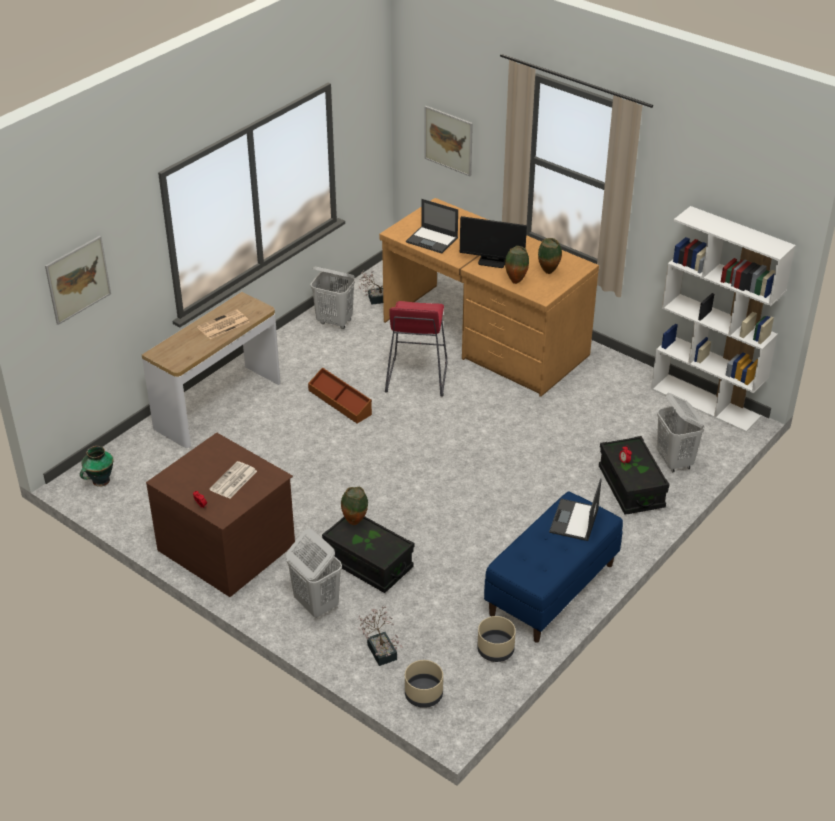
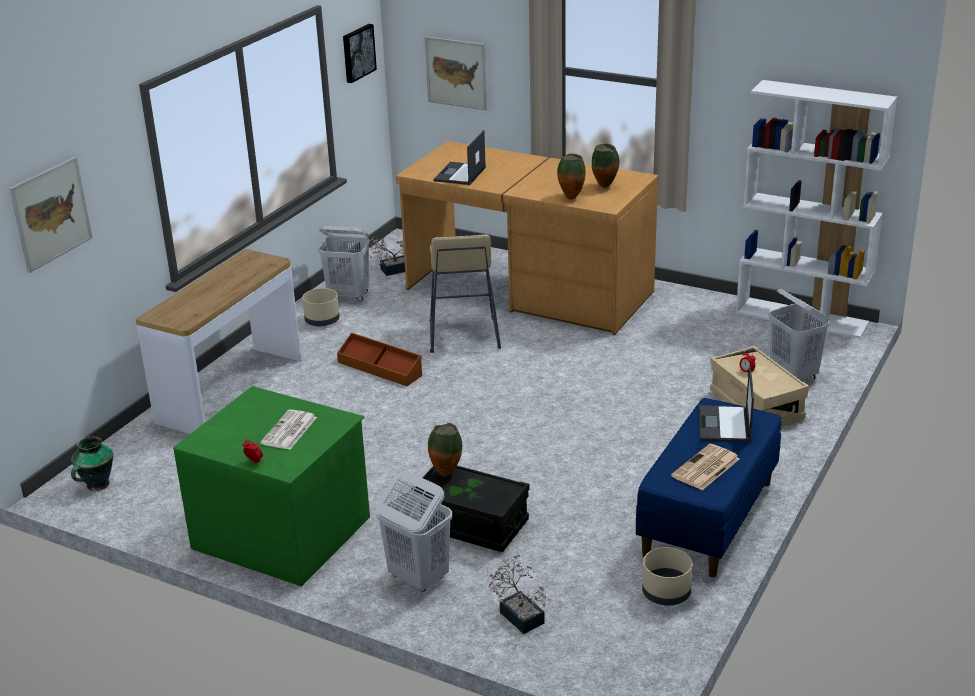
camera: 10 degrees left, 10 degrees down
brown dresser [146,433,295,597] -> green dresser [173,386,370,586]
newspaper [197,309,249,339] -> newspaper moved to [671,444,740,490]
red stool [385,301,448,397] -> beige stool [429,235,501,353]
beige planter [405,660,443,708] -> beige planter moved to [302,288,339,326]
laptop [406,199,458,254] -> laptop turned 90 degrees clockwise [433,130,486,185]
monitor [460,216,527,268] -> none
black storage box [599,436,670,515] -> beige storage box [710,346,809,426]
none -> picture [343,24,377,83]

